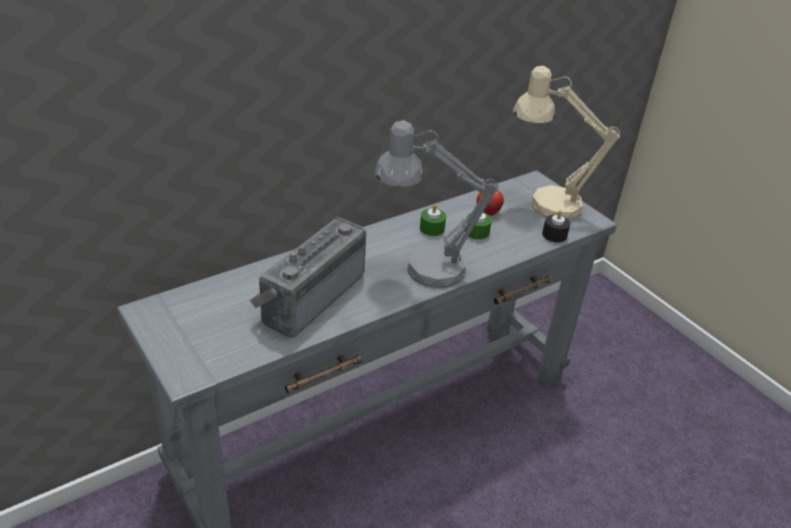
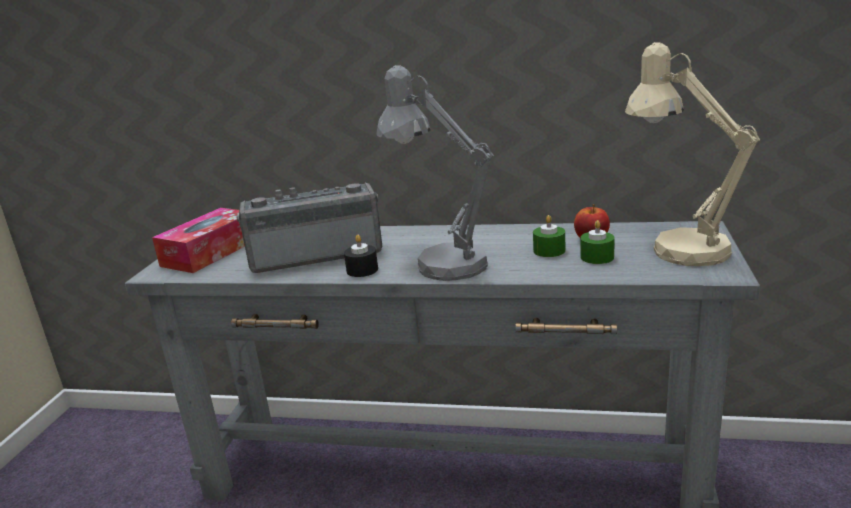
camera: 50 degrees right, 15 degrees down
green candle [420,204,446,236] -> green candle moved to [580,220,614,264]
black candle [542,210,570,242] -> black candle moved to [344,235,378,277]
none -> tissue box [152,208,245,273]

